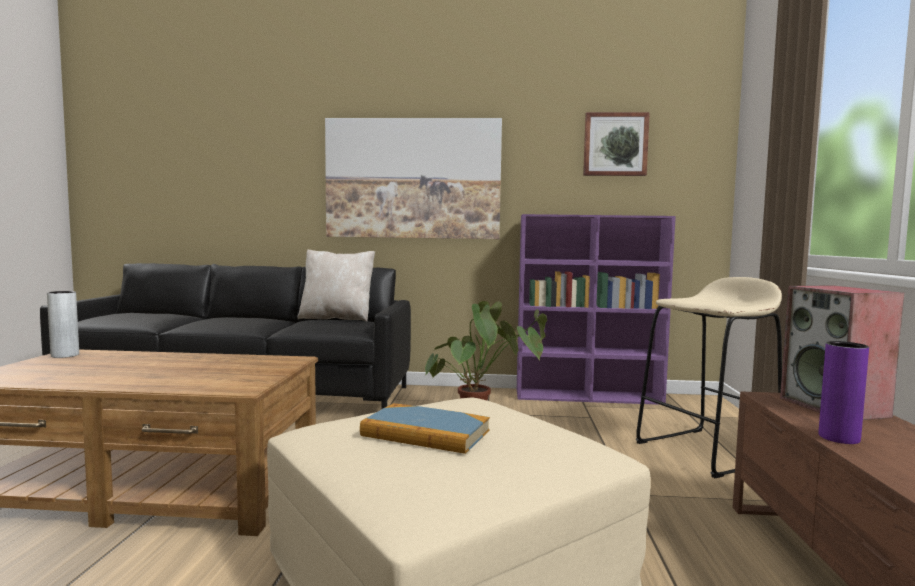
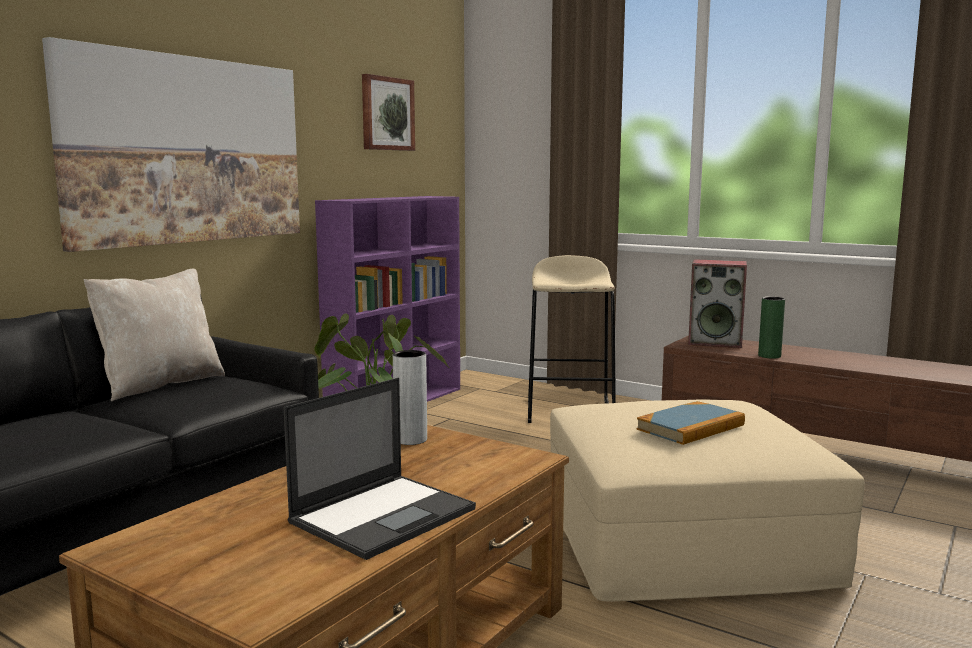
camera: 60 degrees left, 5 degrees up
grey vase [47,291,79,358] -> grey vase moved to [393,350,427,445]
purple vase [819,341,869,444] -> green vase [758,297,785,359]
none -> laptop [283,378,476,560]

